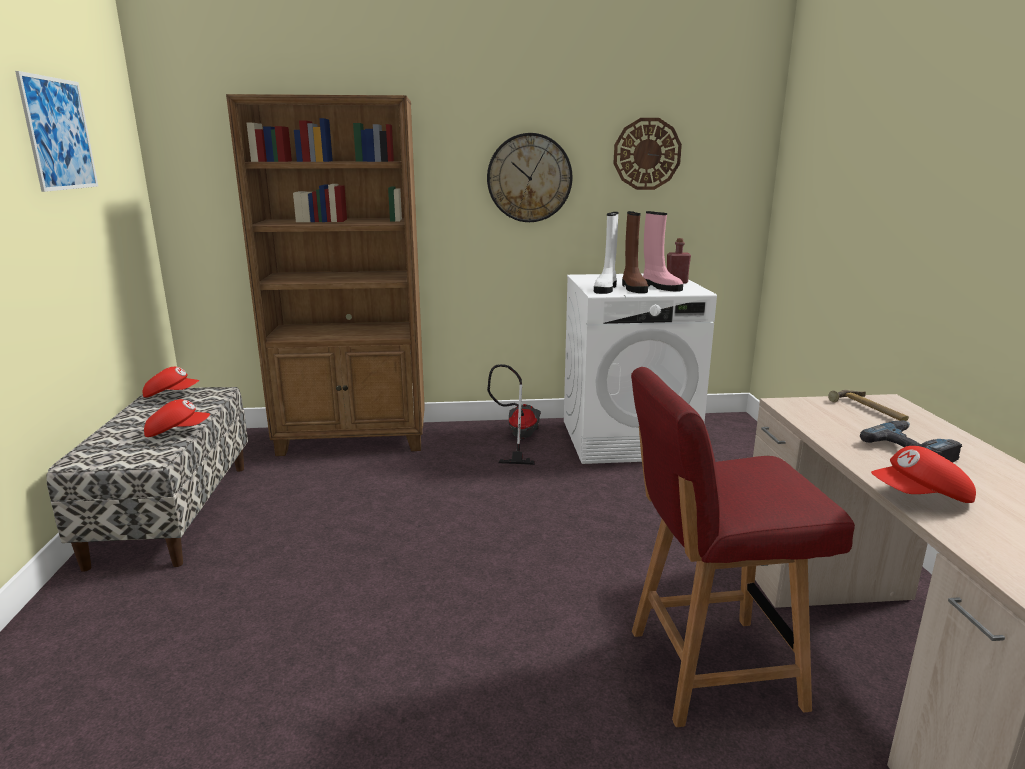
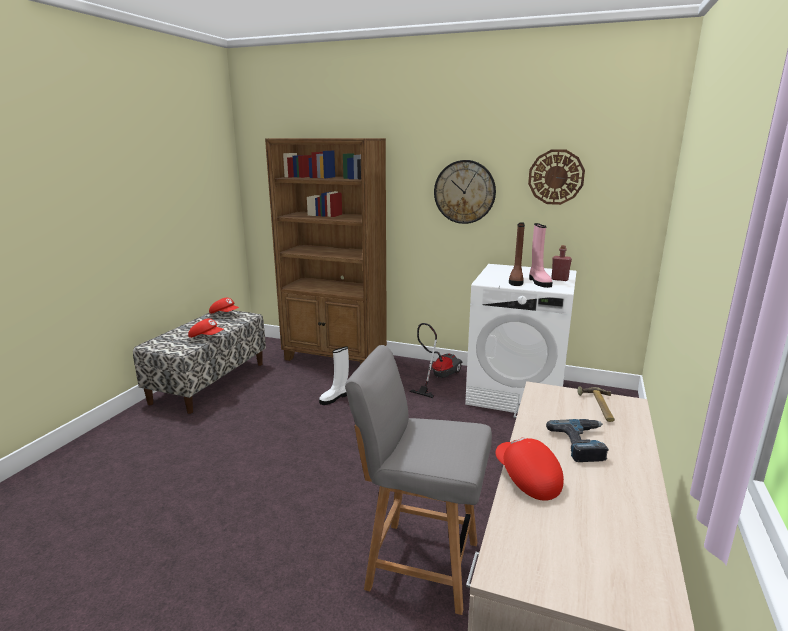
camera: 25 degrees right, 0 degrees up
picture [15,71,98,192] -> none
white boot [594,212,619,294] -> white boot moved to [319,346,349,405]
red chair [631,367,855,727] -> grey chair [345,345,492,615]
red cap [871,446,976,503] -> red cap turned 45 degrees clockwise [496,437,564,501]

